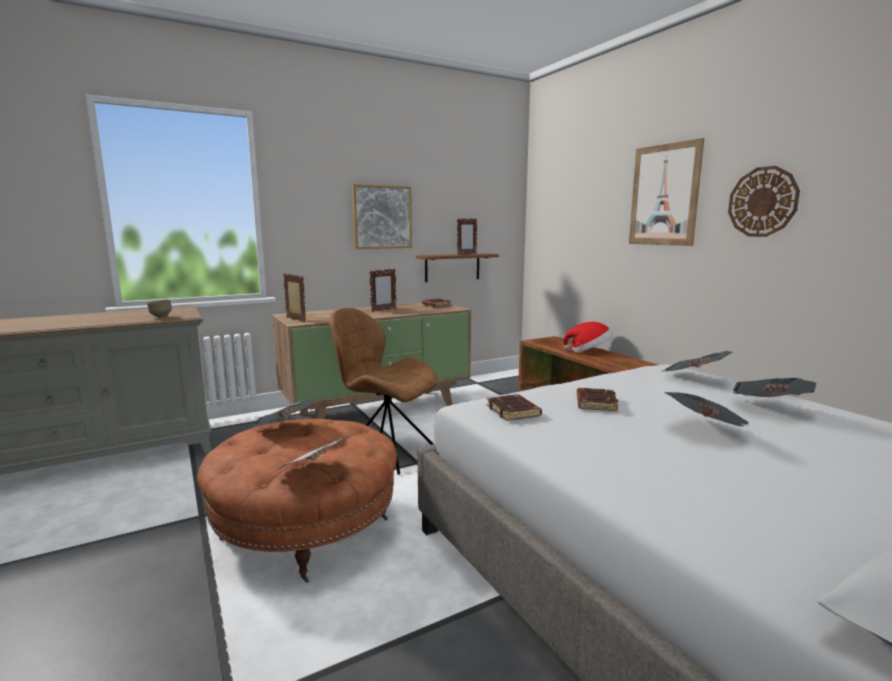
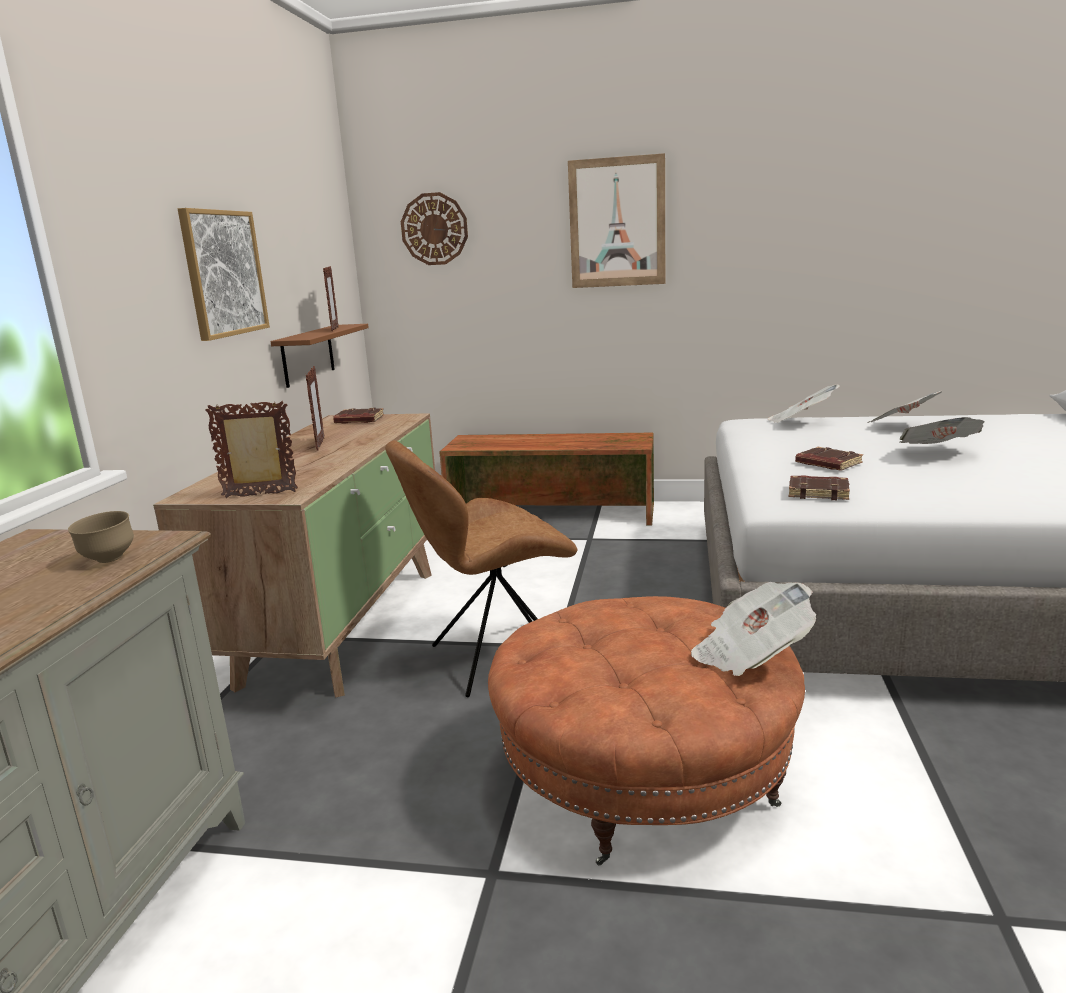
camera: 50 degrees left, 5 degrees up
newspaper [253,399,316,426] -> none
hat [563,322,613,352] -> none
wall clock [728,166,800,237] -> wall clock moved to [401,192,468,265]

